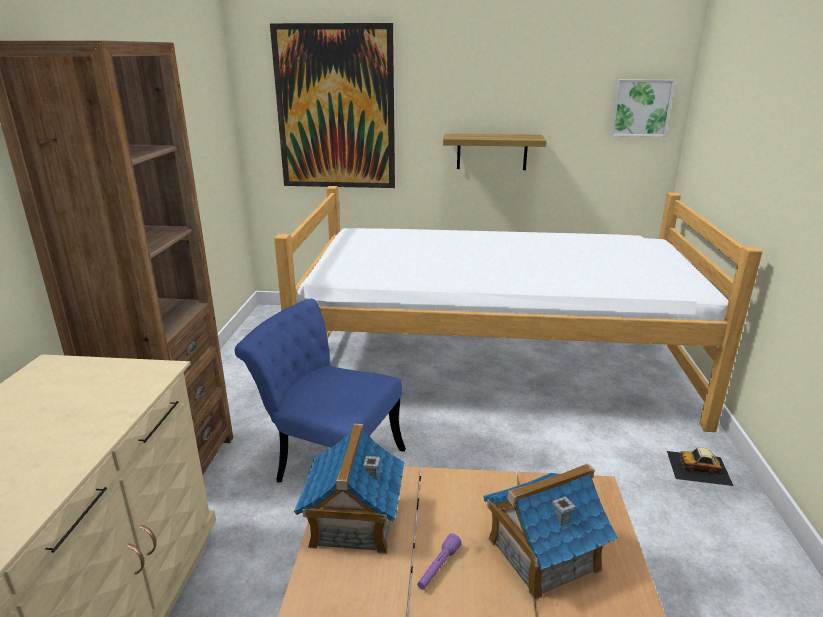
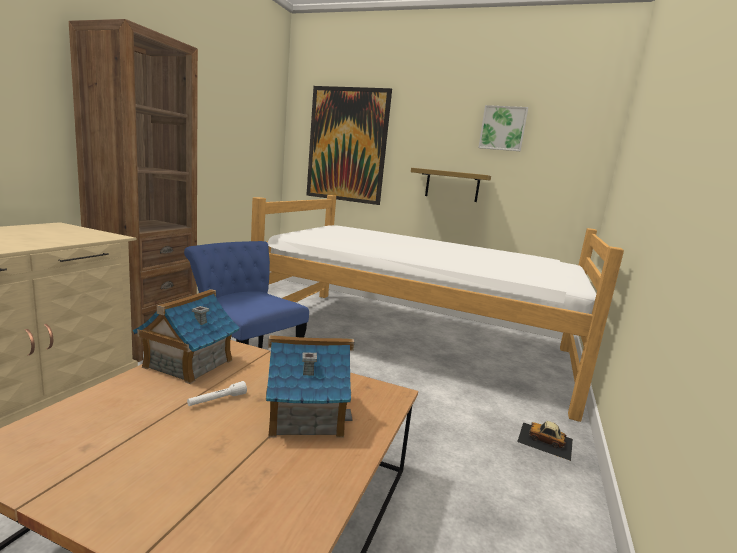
camera: 15 degrees right, 10 degrees down
purple flashlight [417,534,462,590] -> white flashlight [187,381,247,406]
picture [610,80,675,137] -> picture moved to [478,105,528,151]

